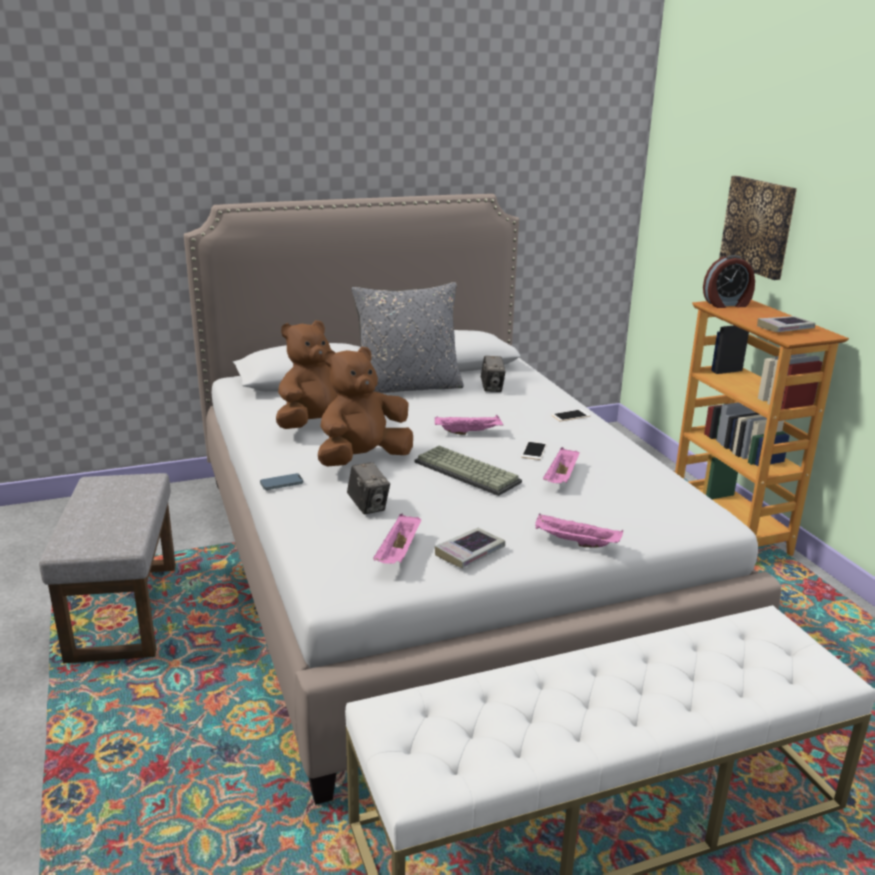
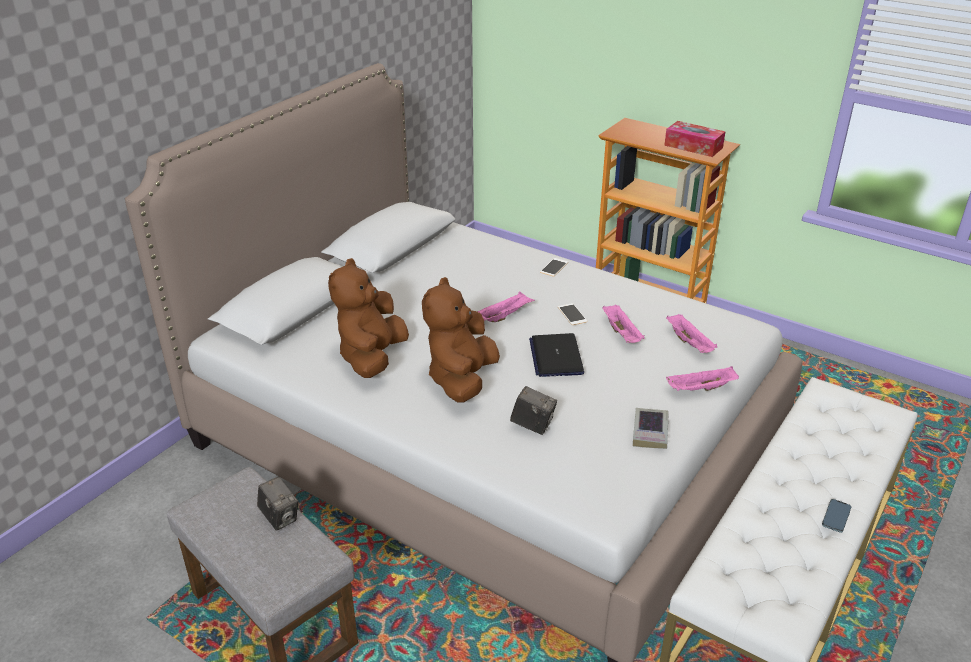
camera: 35 degrees left, 10 degrees up
phone [260,473,304,490] -> phone moved to [822,499,851,533]
grey pillow [352,282,464,393] -> none
pink tray [373,513,421,564] -> pink tray moved to [666,314,717,353]
keyboard [415,446,522,496] -> laptop [529,333,584,377]
camera [481,356,506,392] -> camera moved to [257,476,298,531]
alarm clock [703,255,755,308] -> none
picture [719,176,797,280] -> none
book [757,316,815,332] -> tissue box [664,121,726,157]

